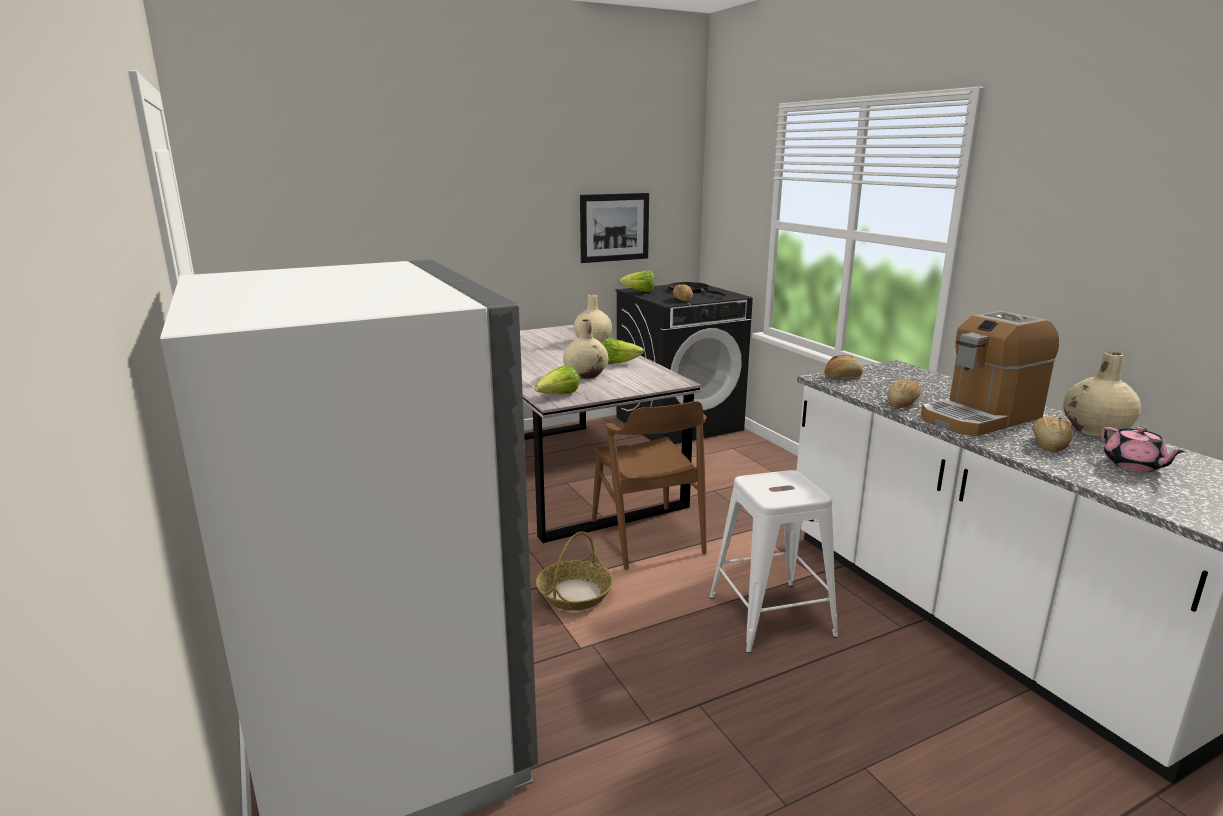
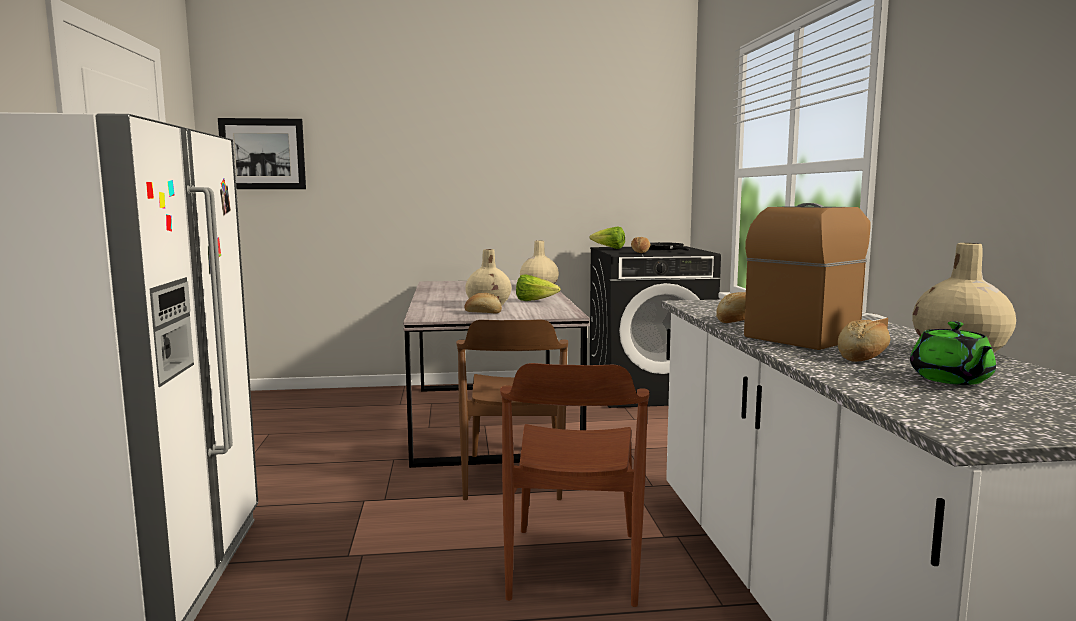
camera: 20 degrees right, 10 degrees down
lettuce [535,365,579,394] -> none
basket [536,531,614,611] -> none
picture [580,193,649,263] -> picture moved to [218,118,306,189]
white stool [709,470,839,653] -> brown chair [500,363,650,607]
bread [825,355,863,378] -> bread moved to [464,293,502,313]
coffee machine [921,311,1059,436] -> coffee machine turned 150 degrees clockwise [744,203,888,350]
pink teapot [1101,426,1185,472] -> green teapot [910,321,996,385]

